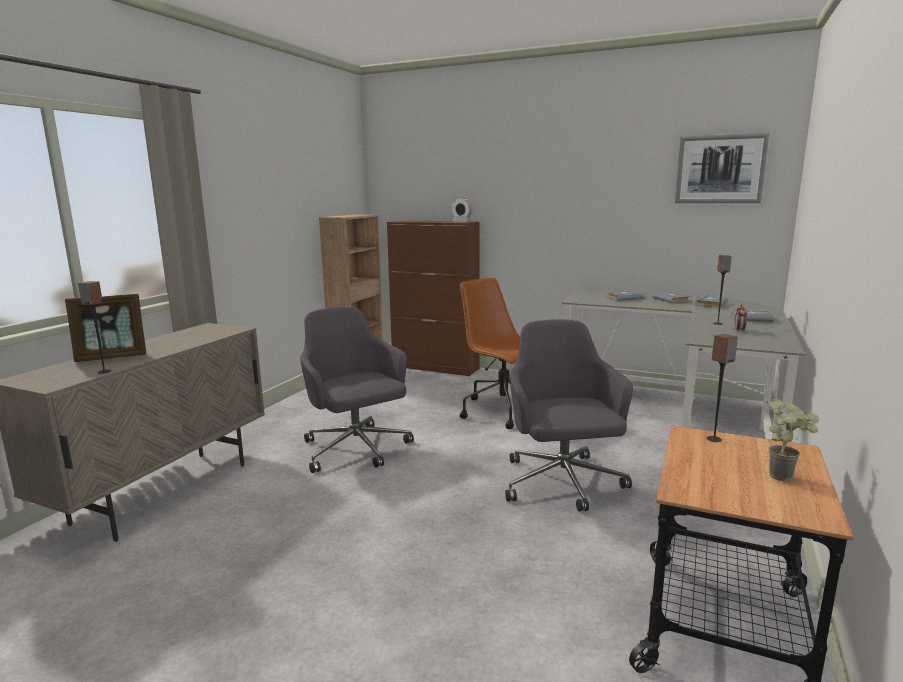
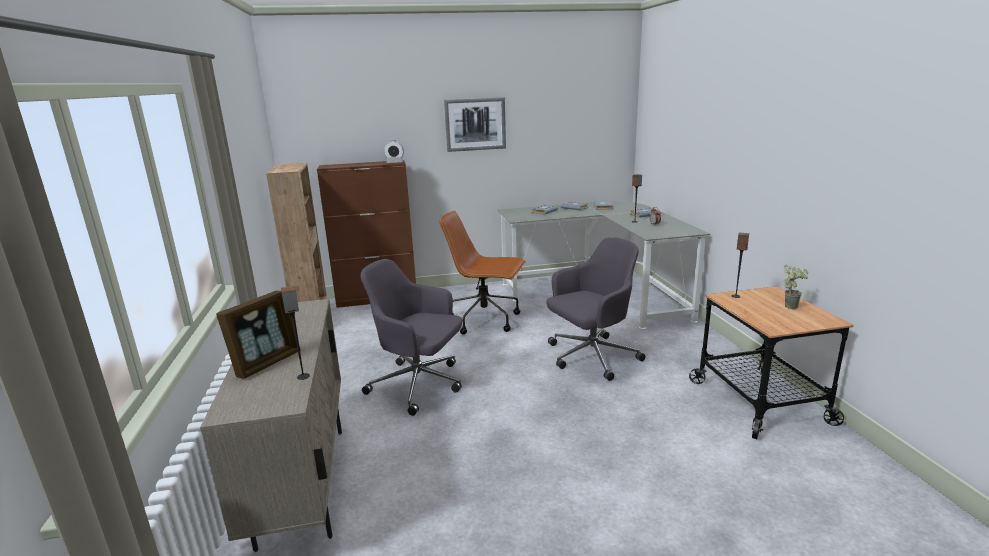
camera: 35 degrees left, 5 degrees up
grey office chair [505,319,633,512] -> grey office chair turned 105 degrees clockwise [546,237,646,381]
picture [675,133,770,203] -> picture moved to [444,97,506,152]

